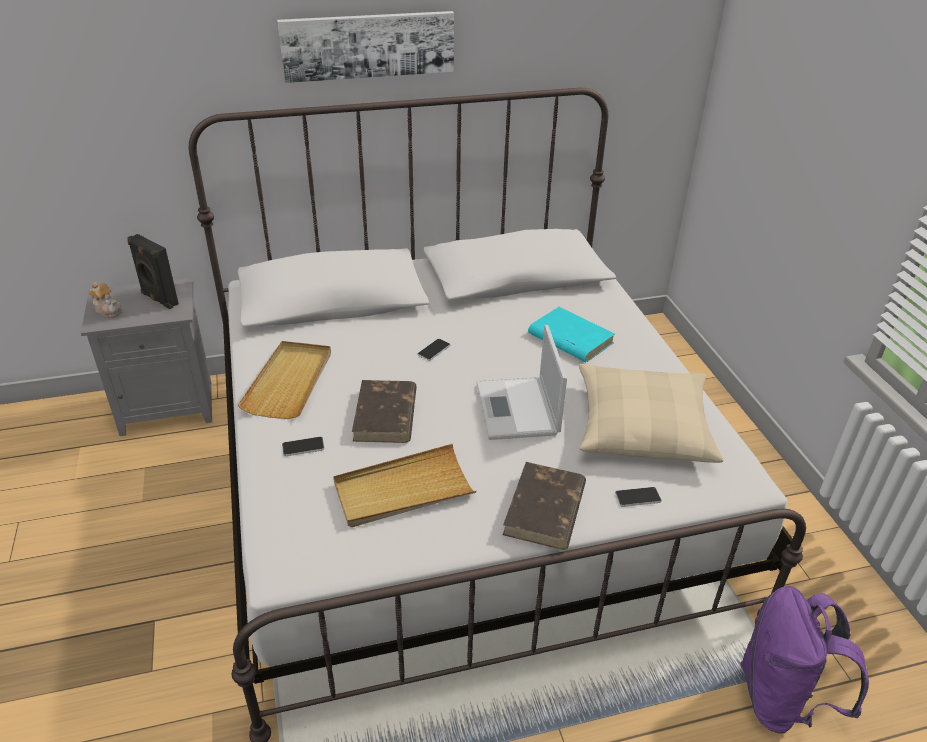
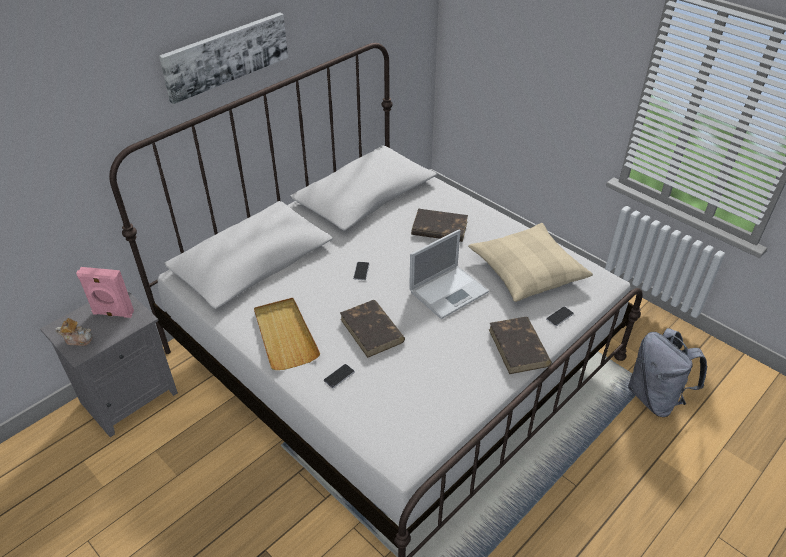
camera: 30 degrees left, 5 degrees up
black speaker [127,234,179,309] -> pink speaker [76,267,134,318]
beige tray [333,444,476,527] -> none
laptop [477,325,567,440] -> laptop turned 90 degrees counterclockwise [409,229,489,319]
turquoise book [528,307,615,362] -> brown book [411,209,468,242]
purple backpack [740,586,869,734] -> grey backpack [628,328,707,417]

